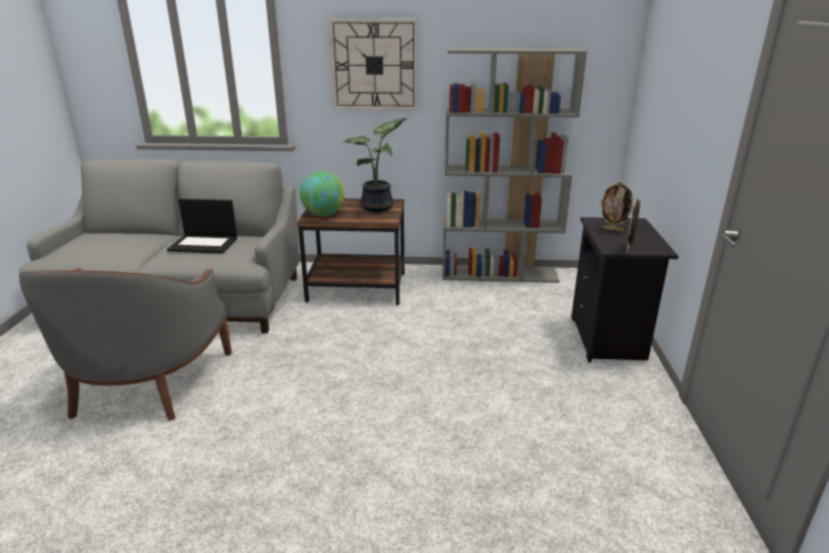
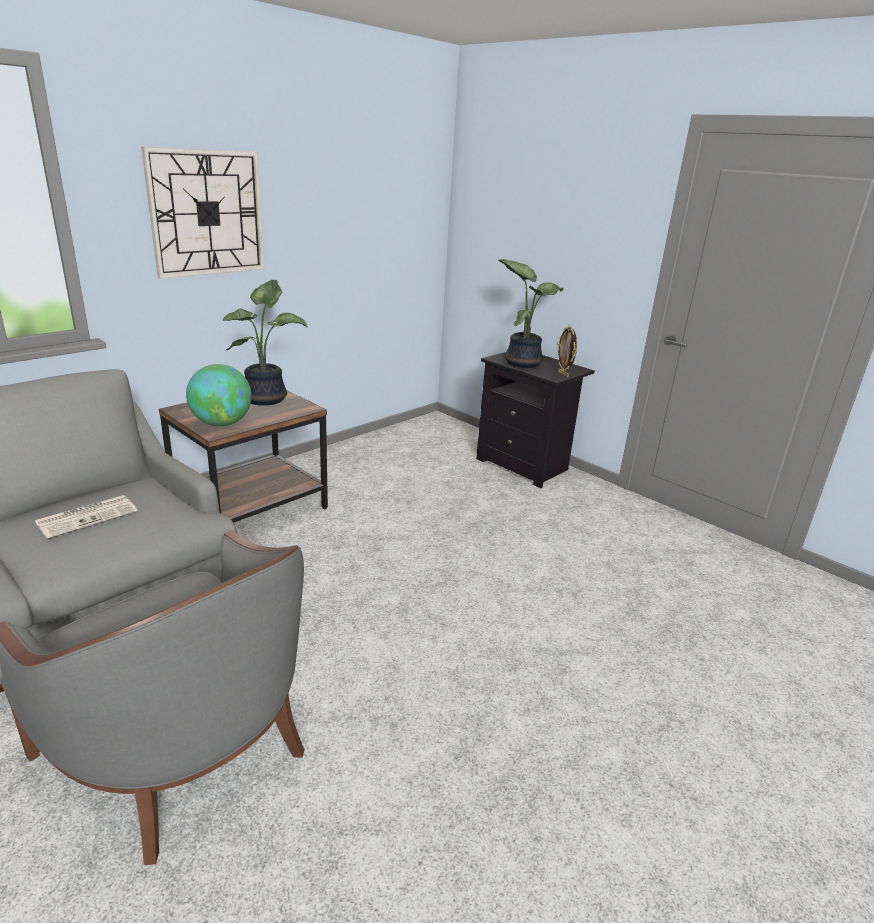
camera: 50 degrees left, 0 degrees up
laptop [167,199,237,254] -> newspaper [35,495,137,539]
grey bookcase [442,47,587,283] -> none
picture frame [599,181,634,232] -> potted plant [498,259,563,368]

